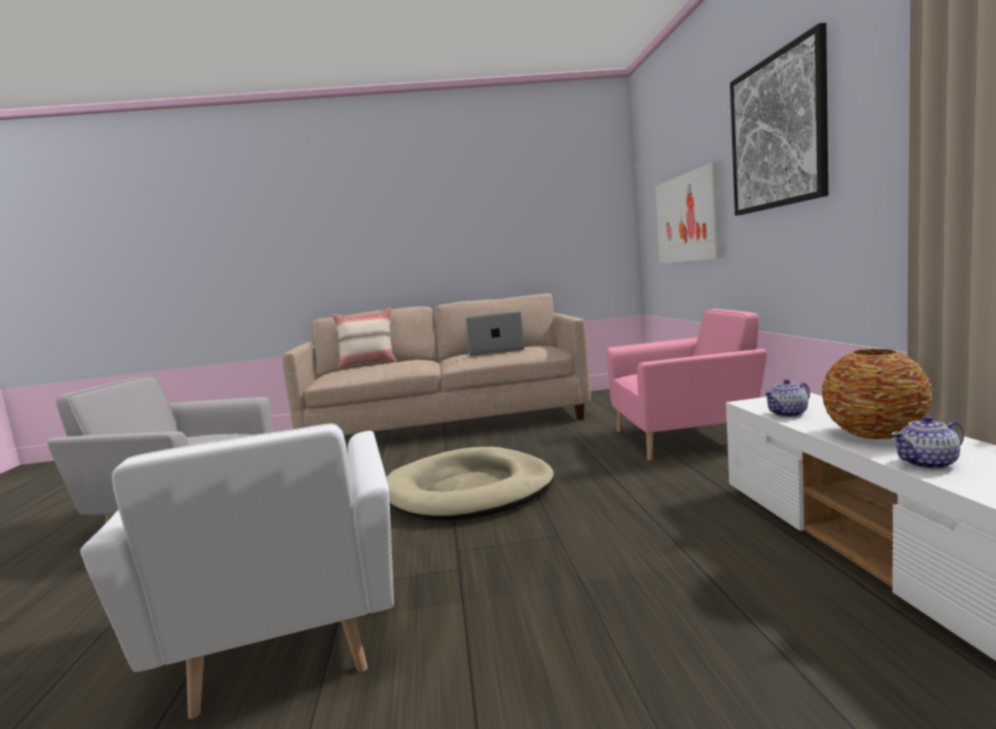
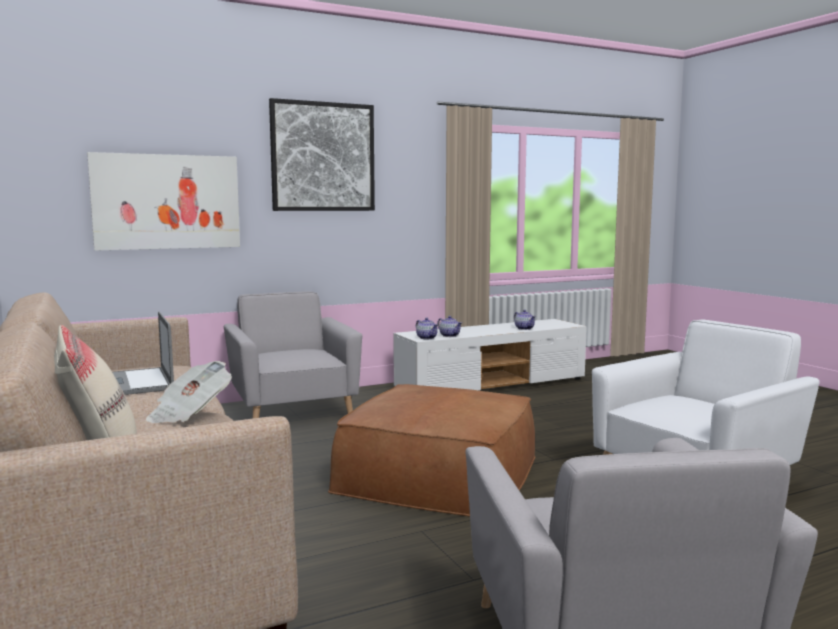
camera: 110 degrees left, 0 degrees up
beige dog bed [386,447,554,521] -> brown ottoman [328,384,536,516]
pink armchair [606,309,767,460] -> grey armchair [224,291,362,418]
vase [822,349,932,440] -> none
none -> newspaper [146,361,232,423]
none -> teapot [416,318,438,339]

